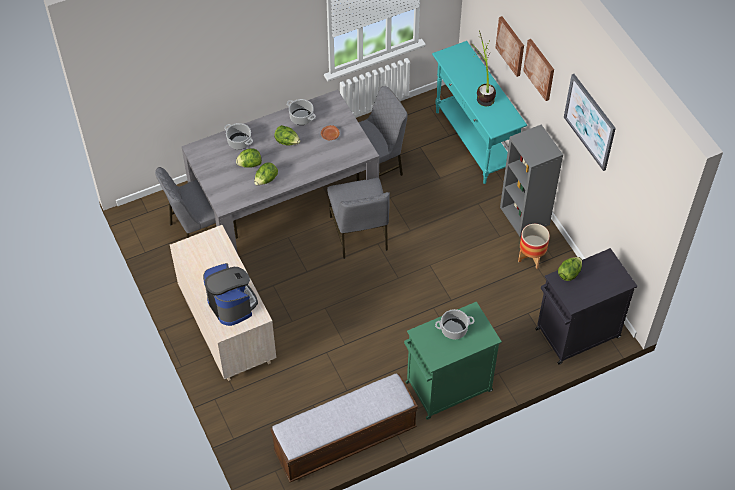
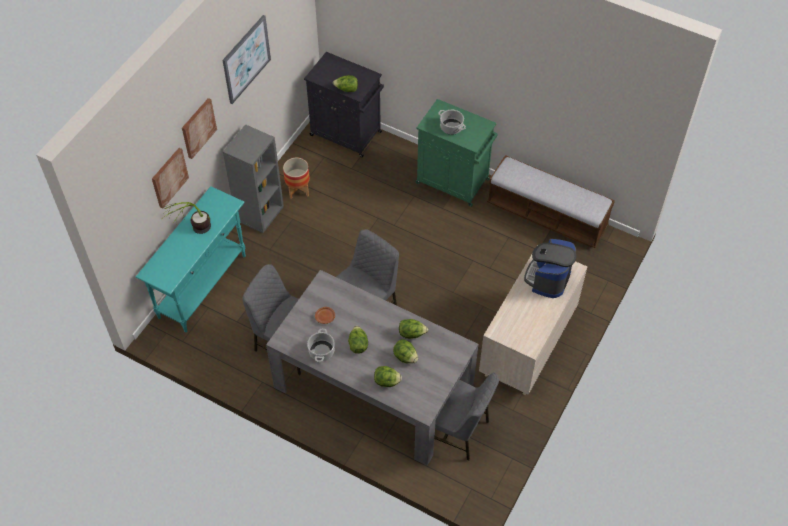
camera: 125 degrees left, 0 degrees up
cooking pot [224,123,253,150] -> lettuce [374,366,402,387]

